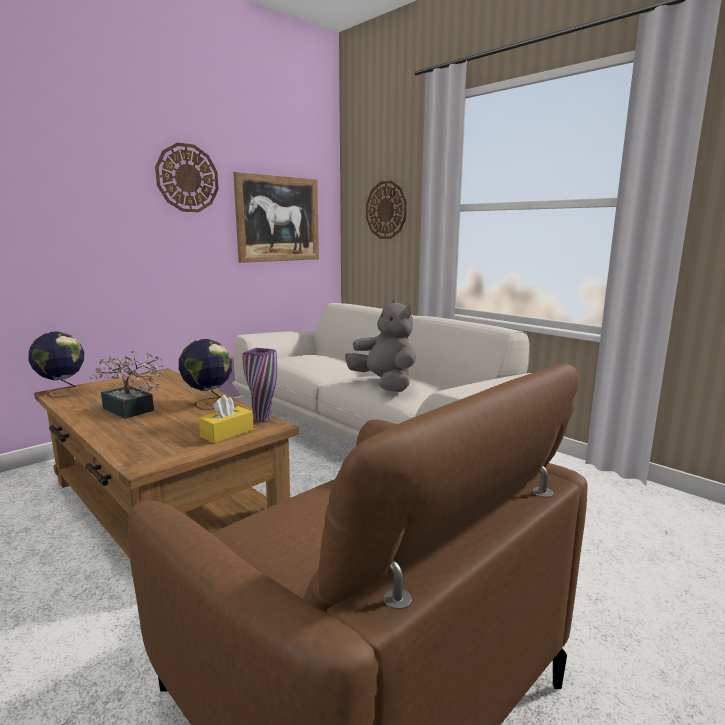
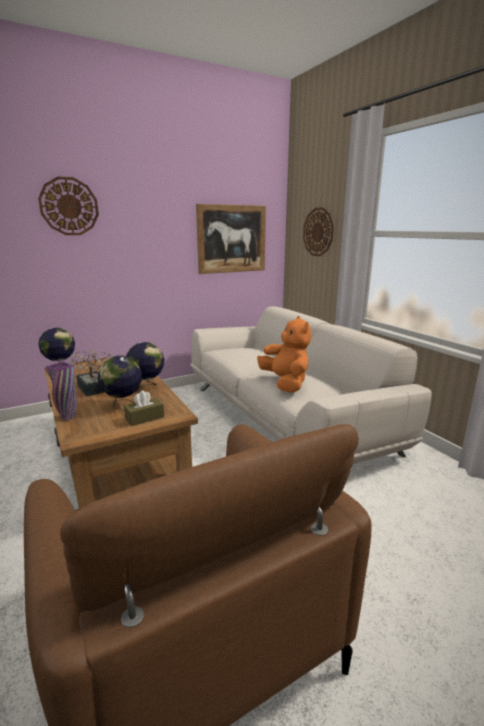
camera: 15 degrees right, 5 degrees up
wall clock [155,143,219,212] -> wall clock moved to [38,176,99,235]
yellow tissue box [199,395,253,443] -> brown tissue box [124,391,164,426]
purple vase [243,348,277,422] -> purple vase moved to [46,362,77,421]
grey plush toy [345,300,416,392] -> orange plush toy [257,316,311,393]
none -> globe [98,356,142,411]

